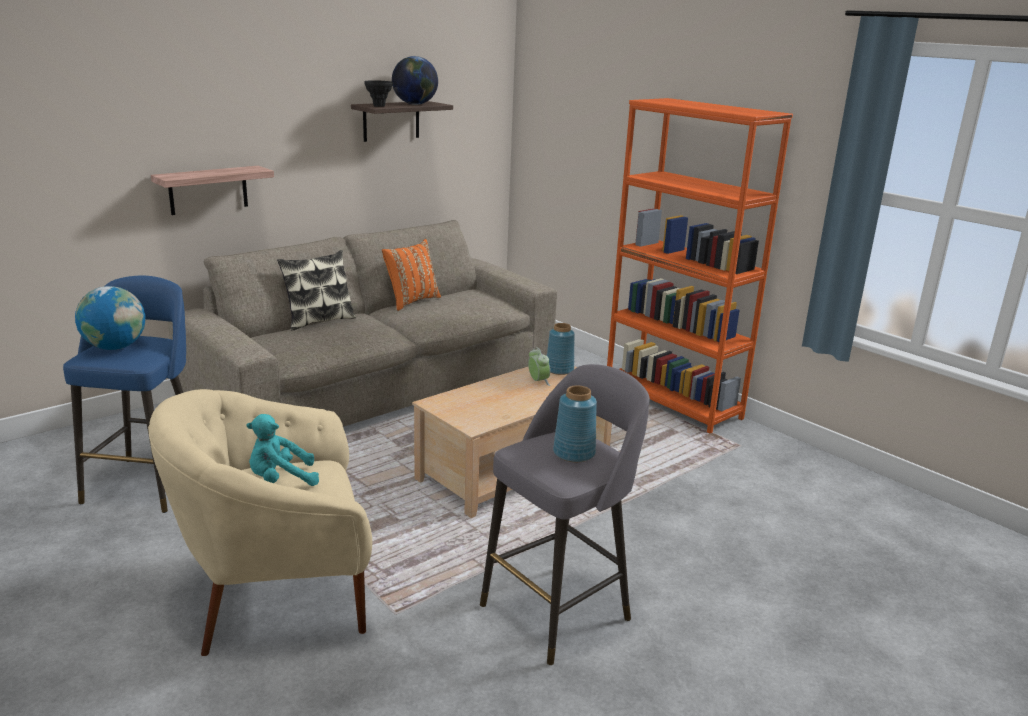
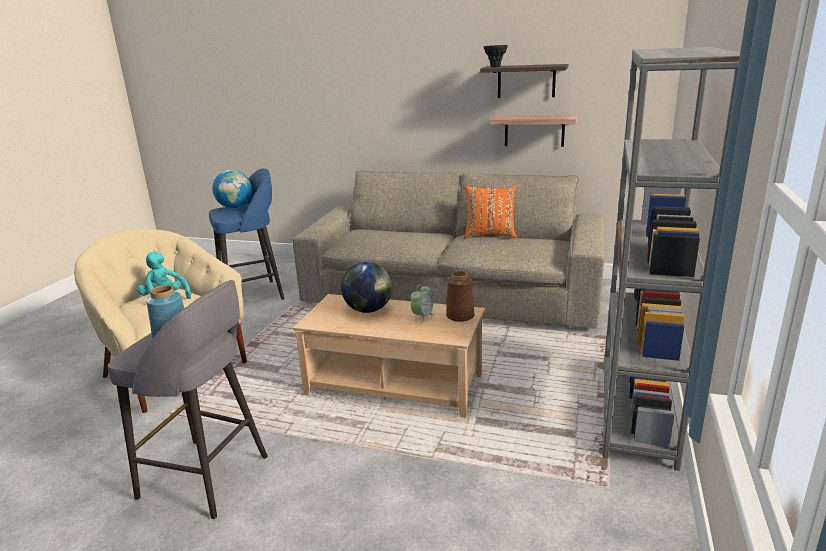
camera: 60 degrees right, 0 degrees up
shelf [151,166,274,215] -> shelf moved to [490,116,577,147]
pillow [277,250,356,330] -> none
globe [392,56,438,105] -> globe moved to [341,262,392,313]
blue vase [547,323,575,375] -> brown vase [446,271,475,322]
orange bookcase [607,98,793,434] -> grey bookcase [603,47,740,471]

